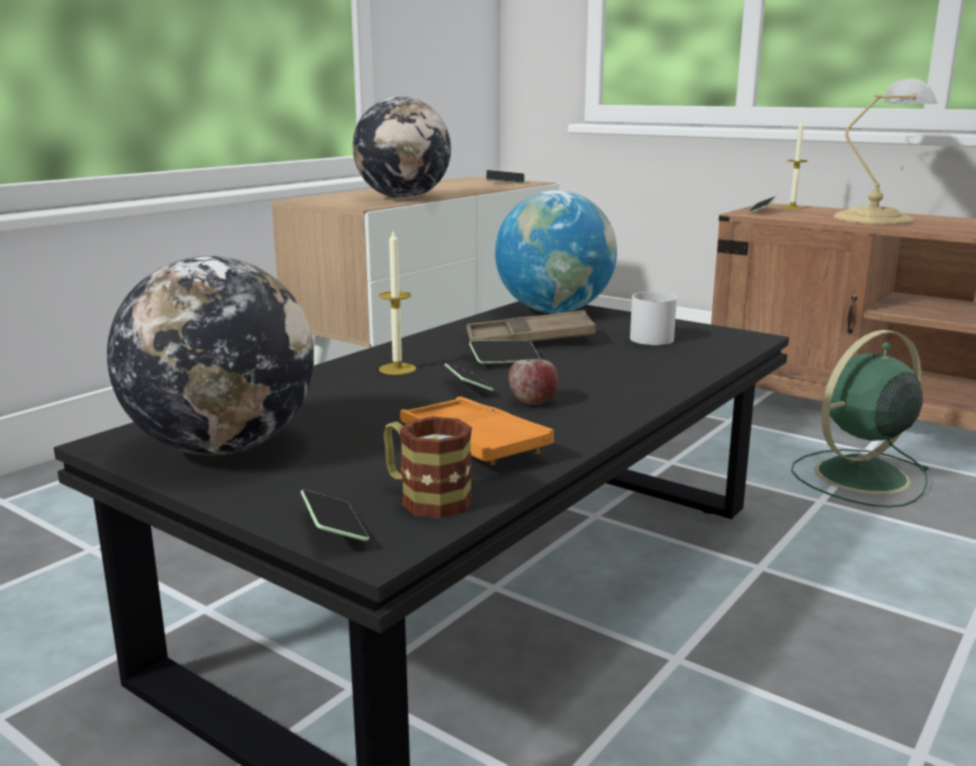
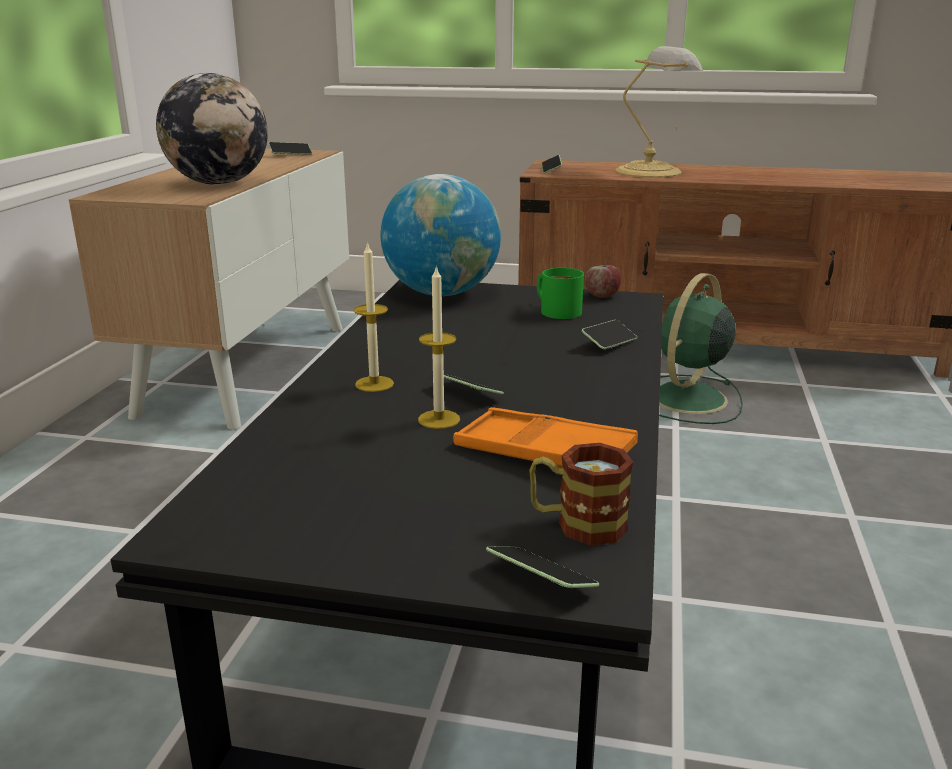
camera: 25 degrees left, 5 degrees up
globe [107,256,314,455] -> none
brown tray [466,310,596,342] -> none
phone [469,340,540,364] -> phone moved to [582,320,637,350]
apple [508,359,558,405] -> apple moved to [584,265,621,298]
white mug [630,292,677,345] -> green mug [537,268,584,319]
candle [781,121,808,209] -> candle moved to [418,265,460,429]

